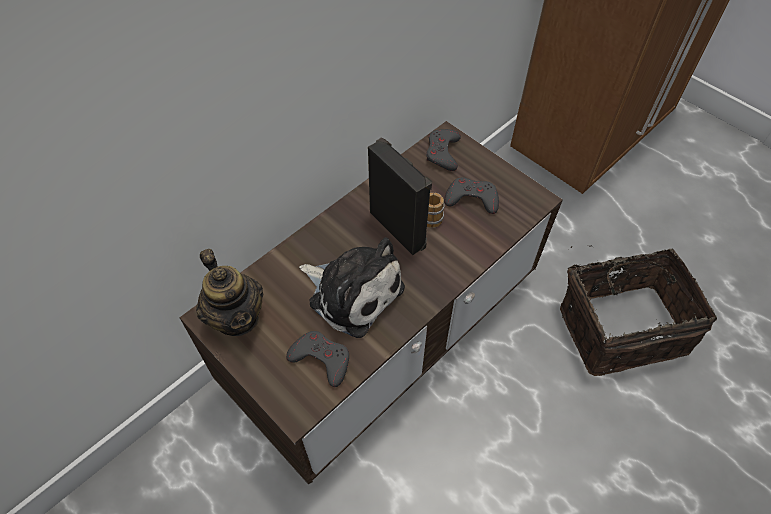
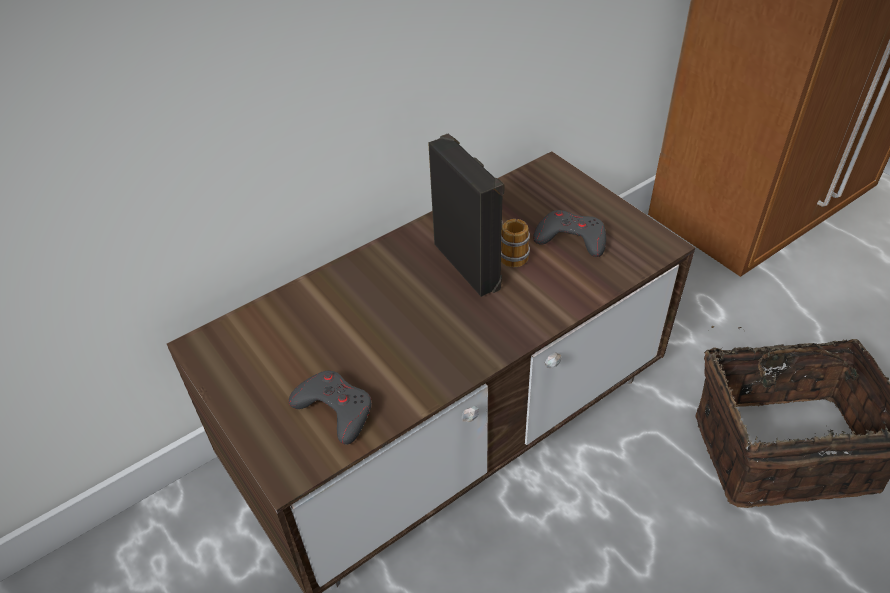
camera: 10 degrees right, 10 degrees down
teapot [196,249,264,336] -> none
plush toy [299,237,405,338] -> none
grey game controller [426,129,461,171] -> none

